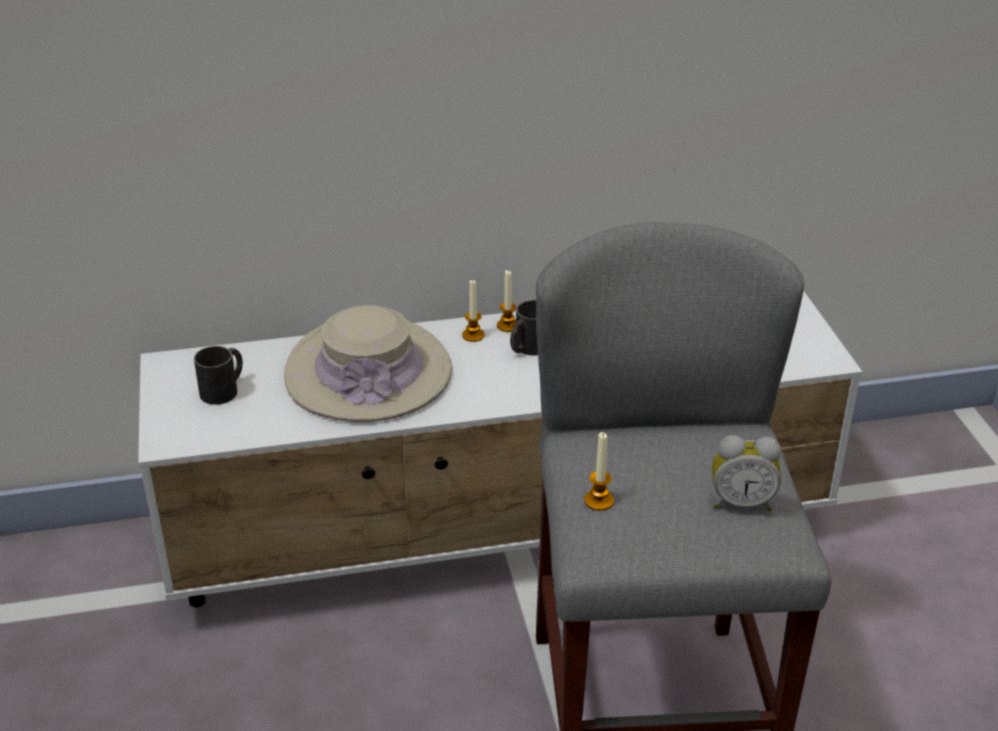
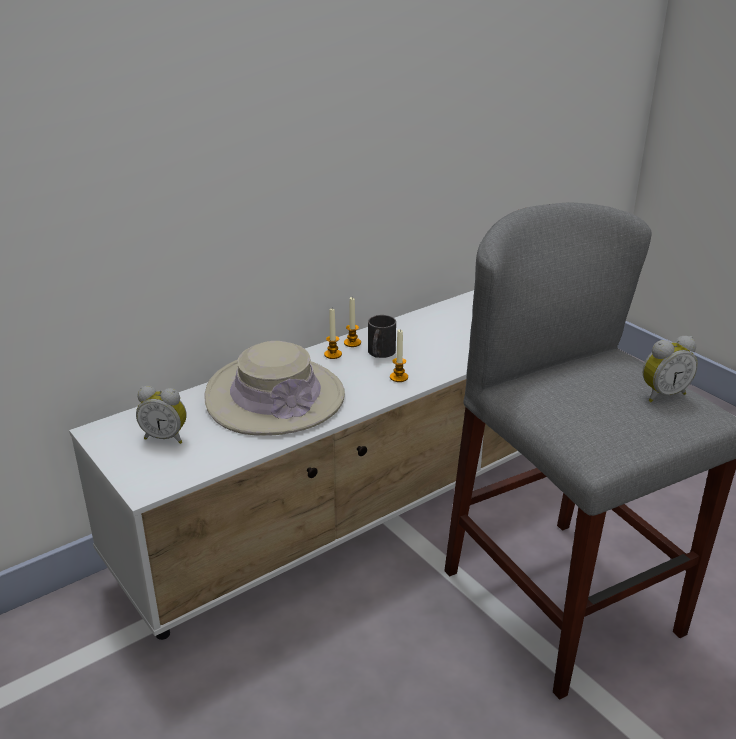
camera: 25 degrees left, 5 degrees down
black mug [194,346,243,405] -> alarm clock [136,386,187,444]
candle [585,432,614,511] -> candle moved to [390,329,408,382]

